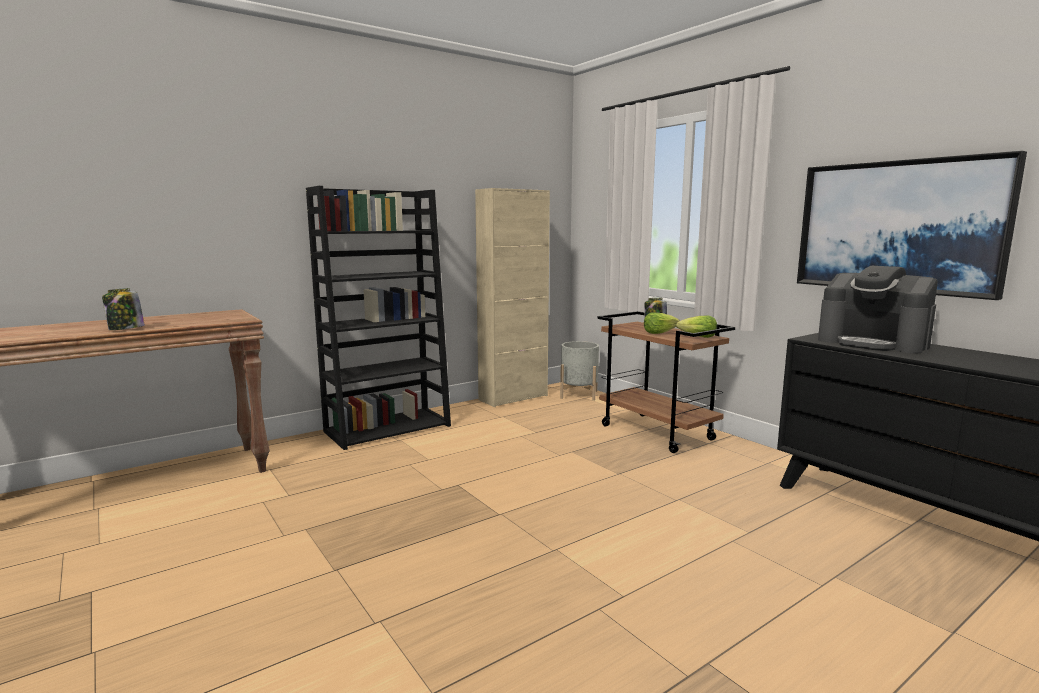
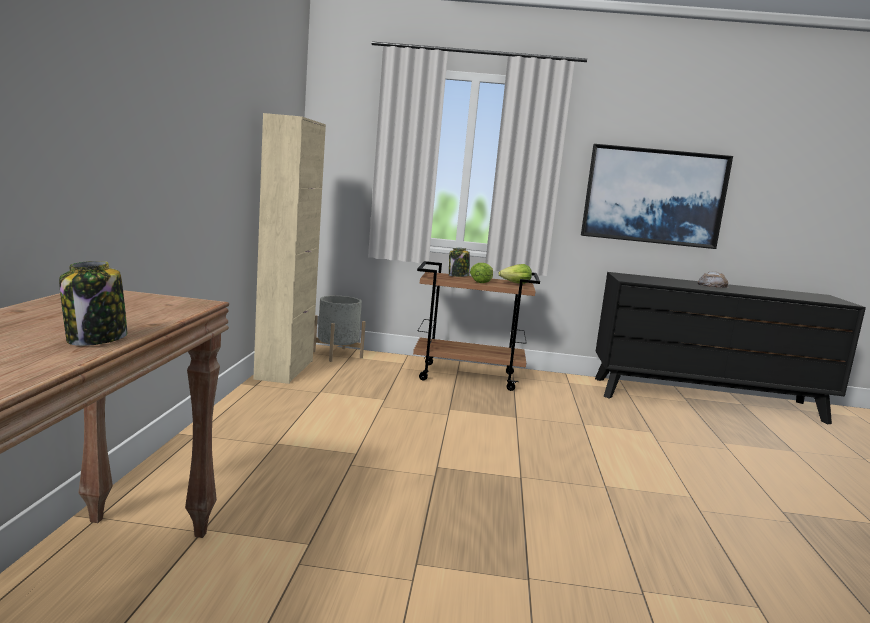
camera: 50 degrees left, 0 degrees up
black bookcase [306,186,451,450] -> none
coffee machine [818,266,938,353] -> none
none -> bread [698,271,729,288]

